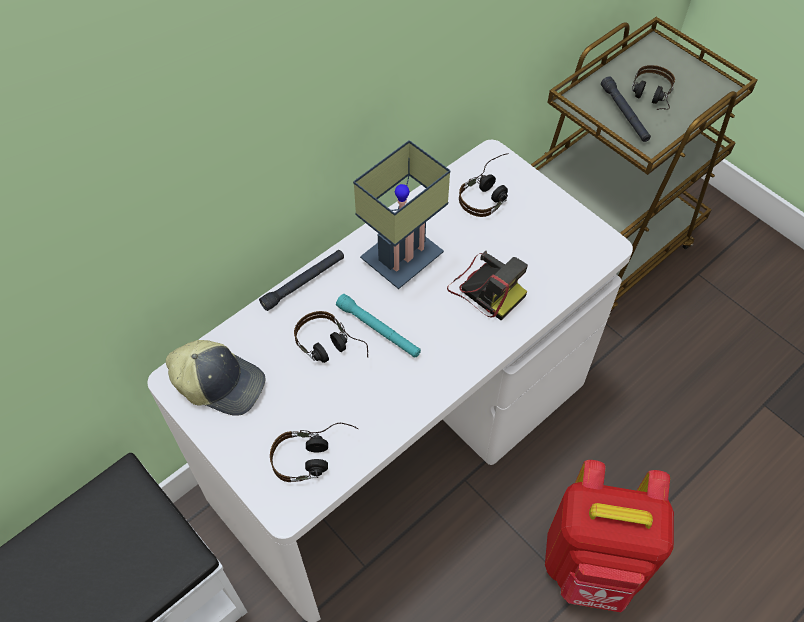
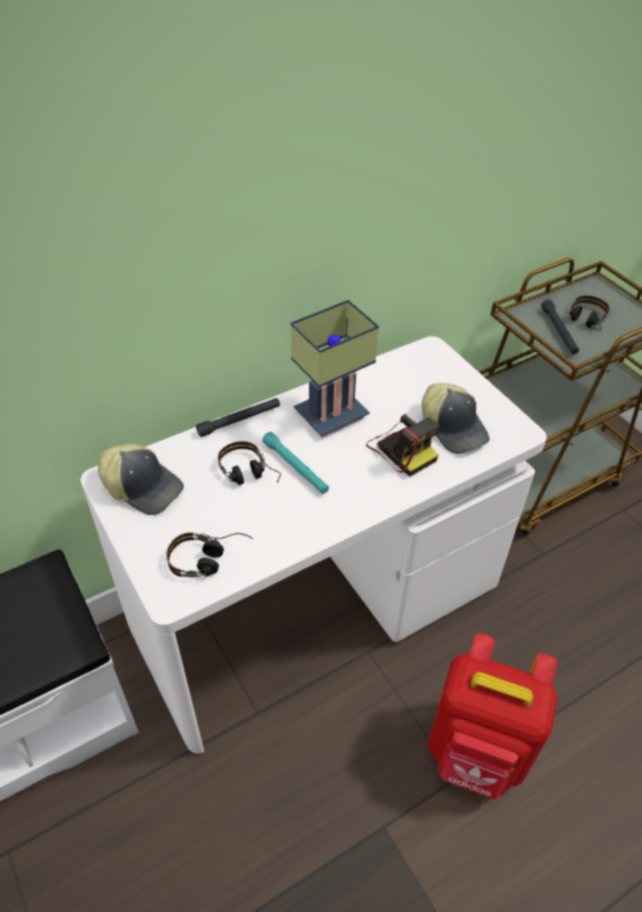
camera: 10 degrees right, 10 degrees down
headphones [459,153,509,217] -> none
none -> cap [421,383,489,454]

